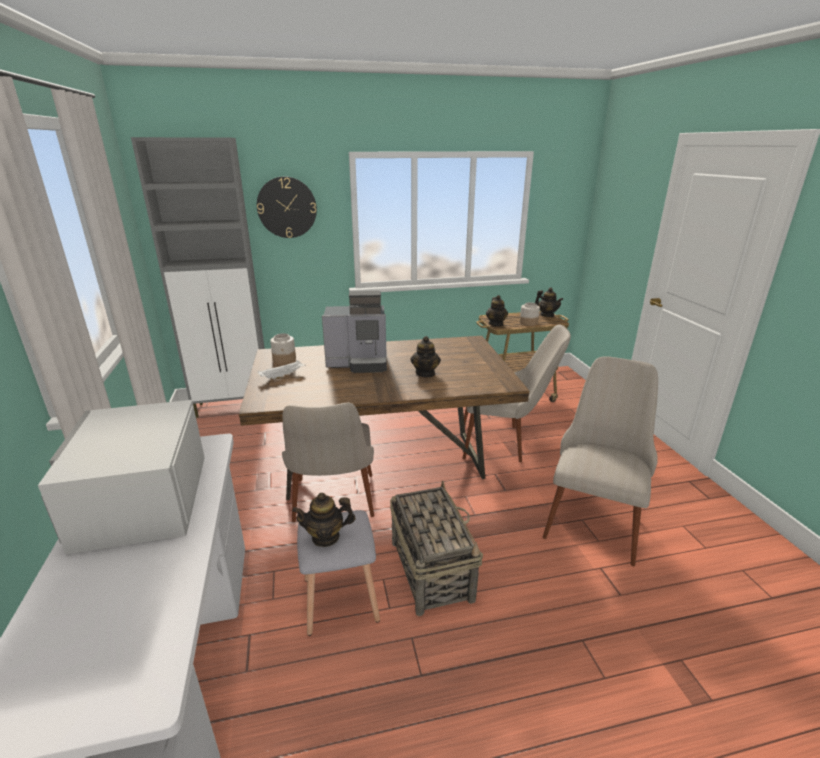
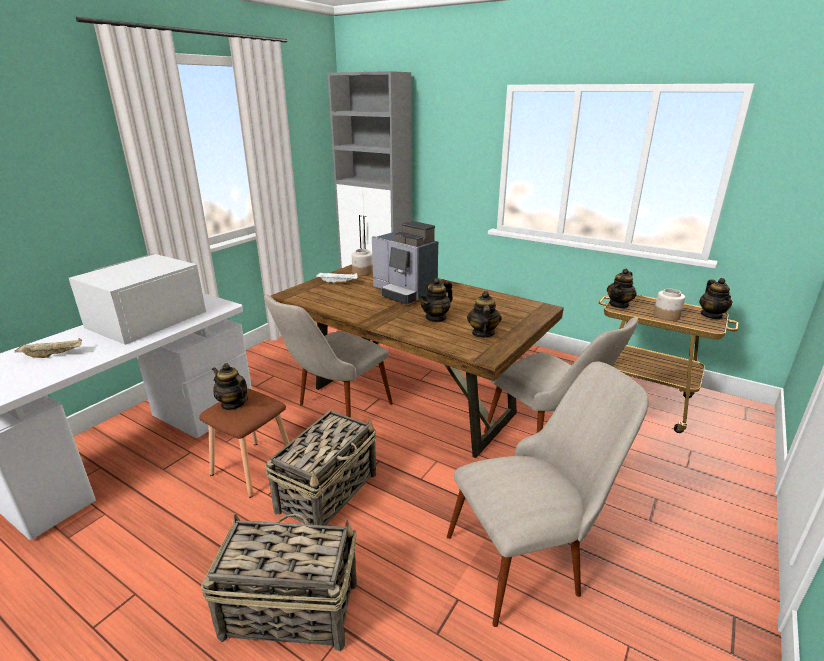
camera: 45 degrees right, 0 degrees up
wall clock [257,176,317,238] -> none
grey stool [297,510,380,636] -> brown stool [199,388,290,498]
none -> beige tray [14,338,82,358]
none -> basket [201,513,357,651]
none -> teapot [467,291,502,338]

